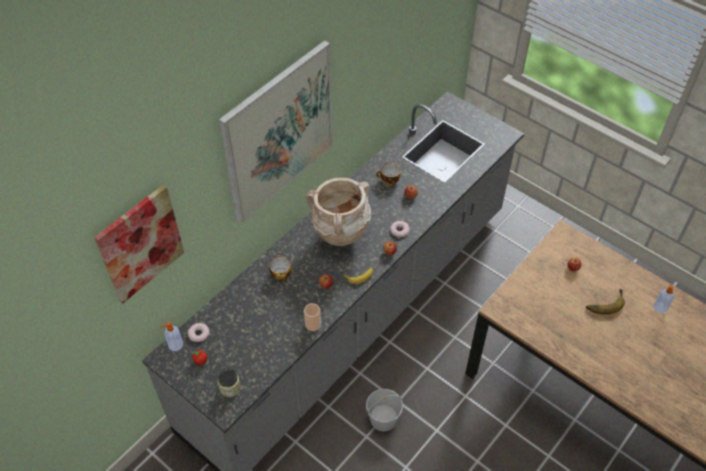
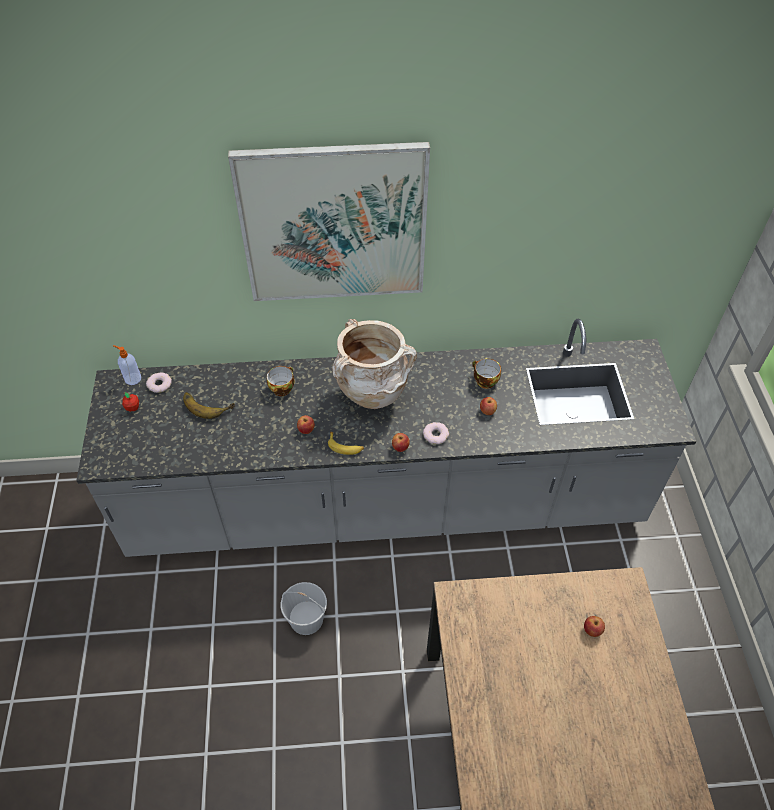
camera: 45 degrees right, 0 degrees up
picture [94,185,184,303] -> none
jar [217,369,241,397] -> none
cup [304,303,321,331] -> none
banana [586,289,625,314] -> banana moved to [183,392,235,419]
soap dispenser [654,285,674,313] -> none

